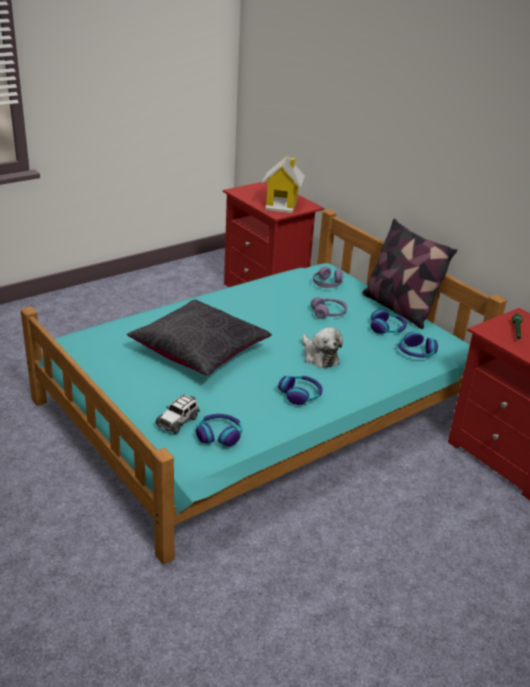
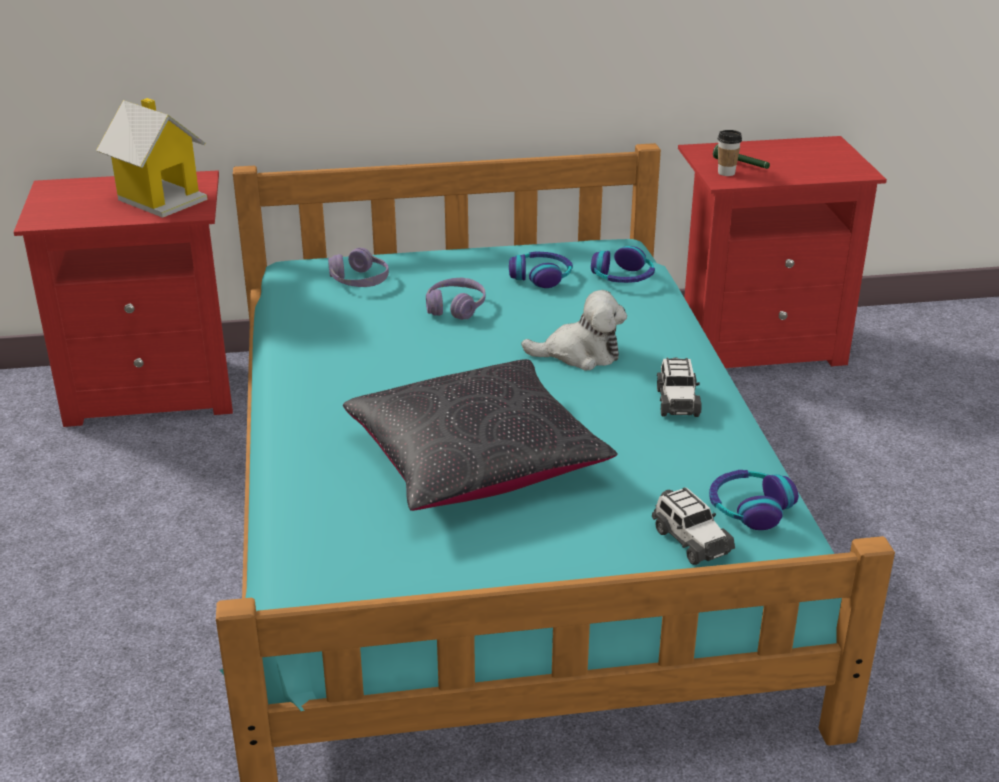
camera: 60 degrees left, 0 degrees up
headphones [278,376,322,405] -> toy car [657,357,702,417]
pillow [362,218,457,329] -> none
none -> cup [718,130,742,176]

